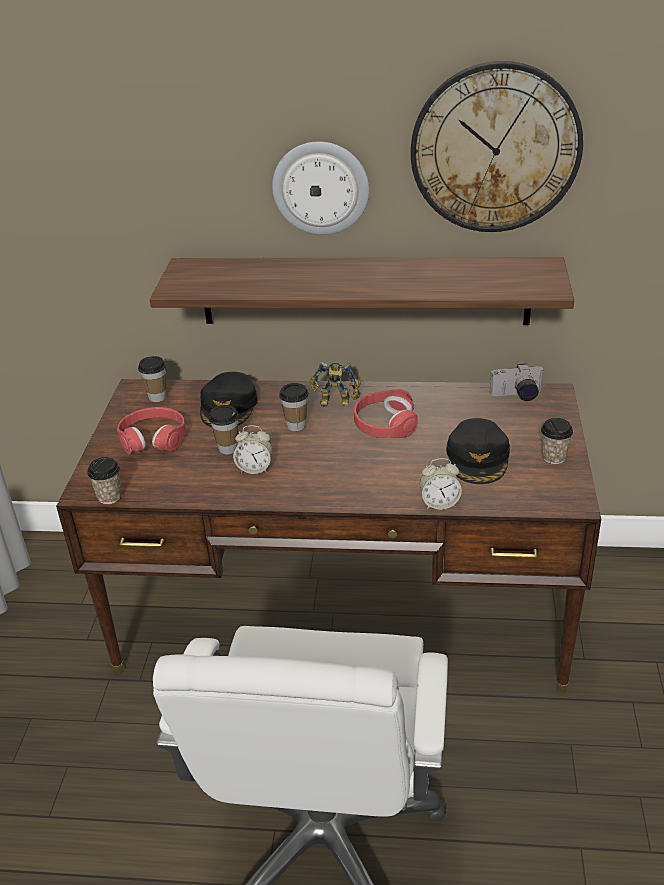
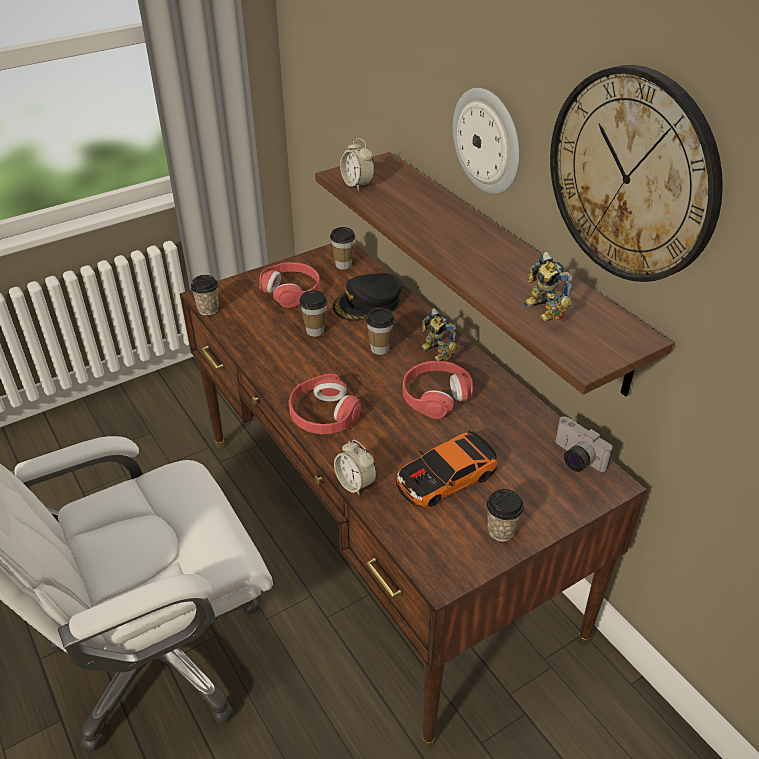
camera: 50 degrees right, 5 degrees up
alarm clock [233,425,273,474] -> alarm clock moved to [340,138,375,191]
black cap [446,418,510,484] -> toy car [396,431,497,507]
none -> red headphones [289,374,361,434]
none -> toy robot [524,252,573,321]

